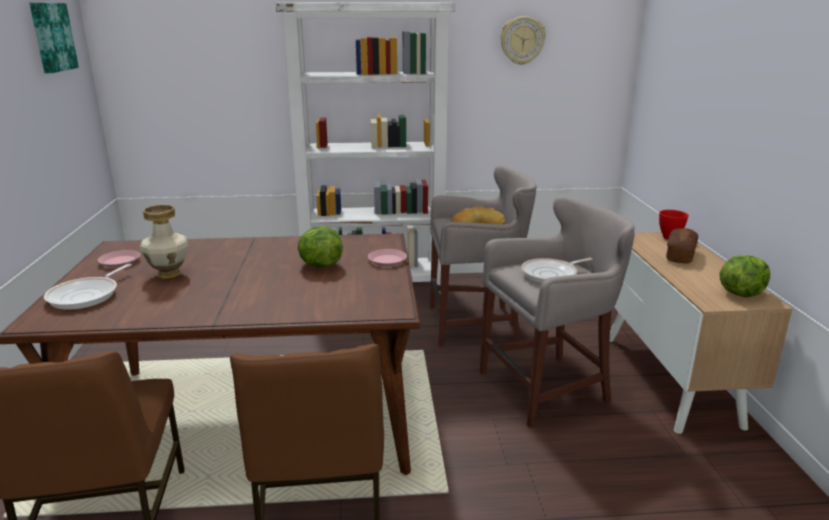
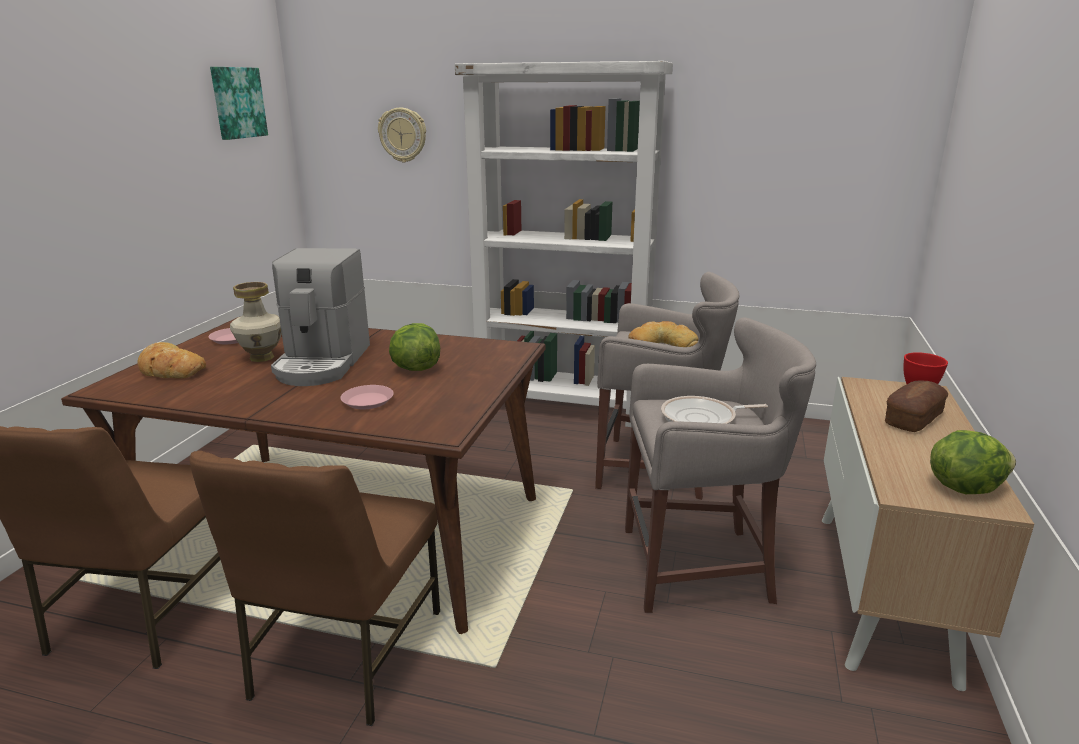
camera: 20 degrees right, 0 degrees up
frying pan [44,264,131,310] -> bread [137,342,206,379]
pink plate [368,249,407,266] -> pink plate moved to [340,385,394,409]
wall clock [500,16,546,65] -> wall clock moved to [378,108,426,163]
none -> coffee machine [271,248,370,386]

